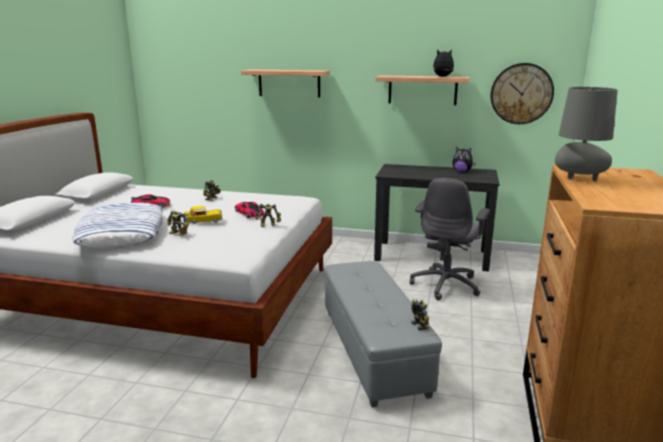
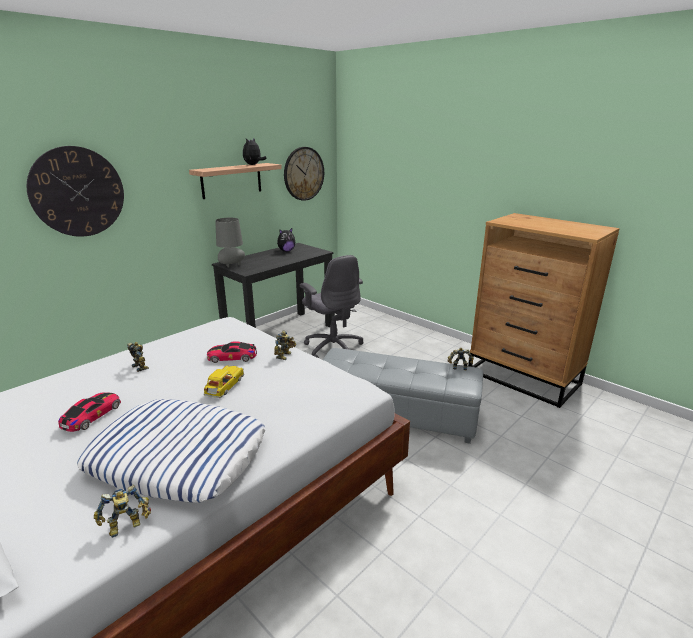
camera: 60 degrees left, 5 degrees up
toy robot [167,210,189,236] -> toy robot moved to [94,485,151,538]
shelf [241,69,330,98] -> wall clock [27,146,124,237]
grey table lamp [555,87,618,181] -> grey table lamp moved to [215,218,245,267]

